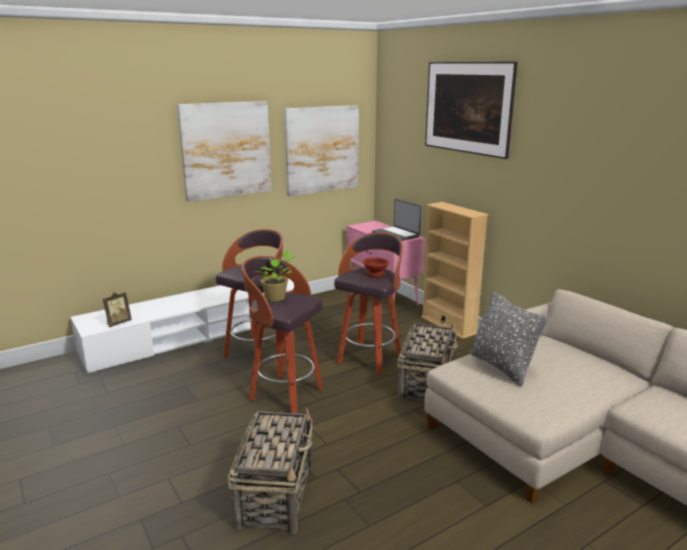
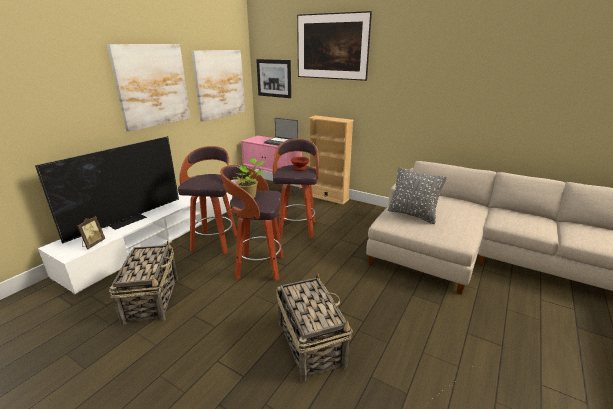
camera: 25 degrees left, 5 degrees up
basket [397,323,458,401] -> basket moved to [109,241,178,325]
none -> television [35,136,179,243]
none -> picture [256,59,291,98]

